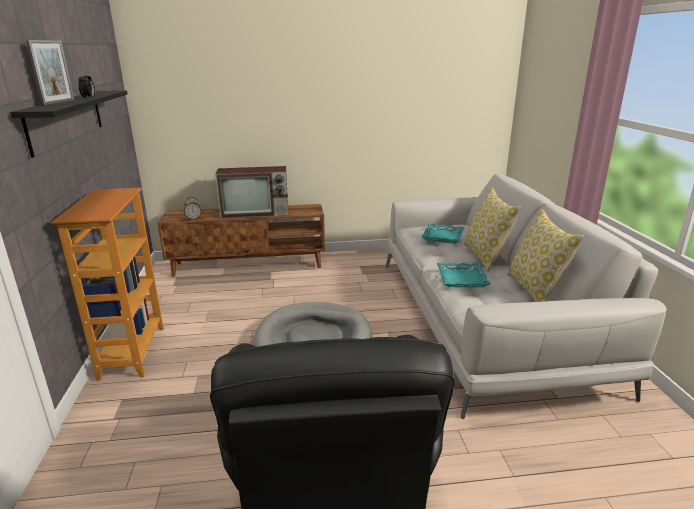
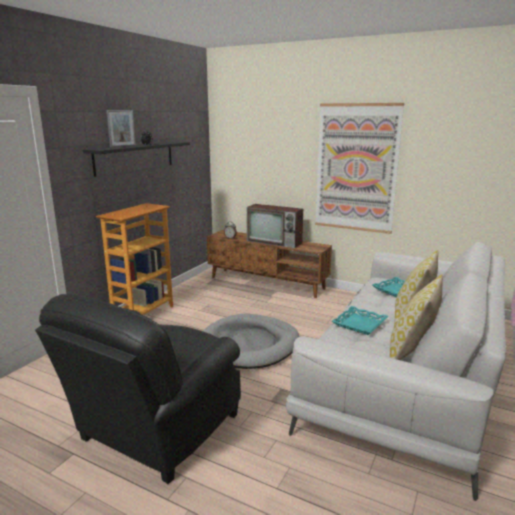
camera: 35 degrees right, 5 degrees down
none -> picture [315,103,404,234]

